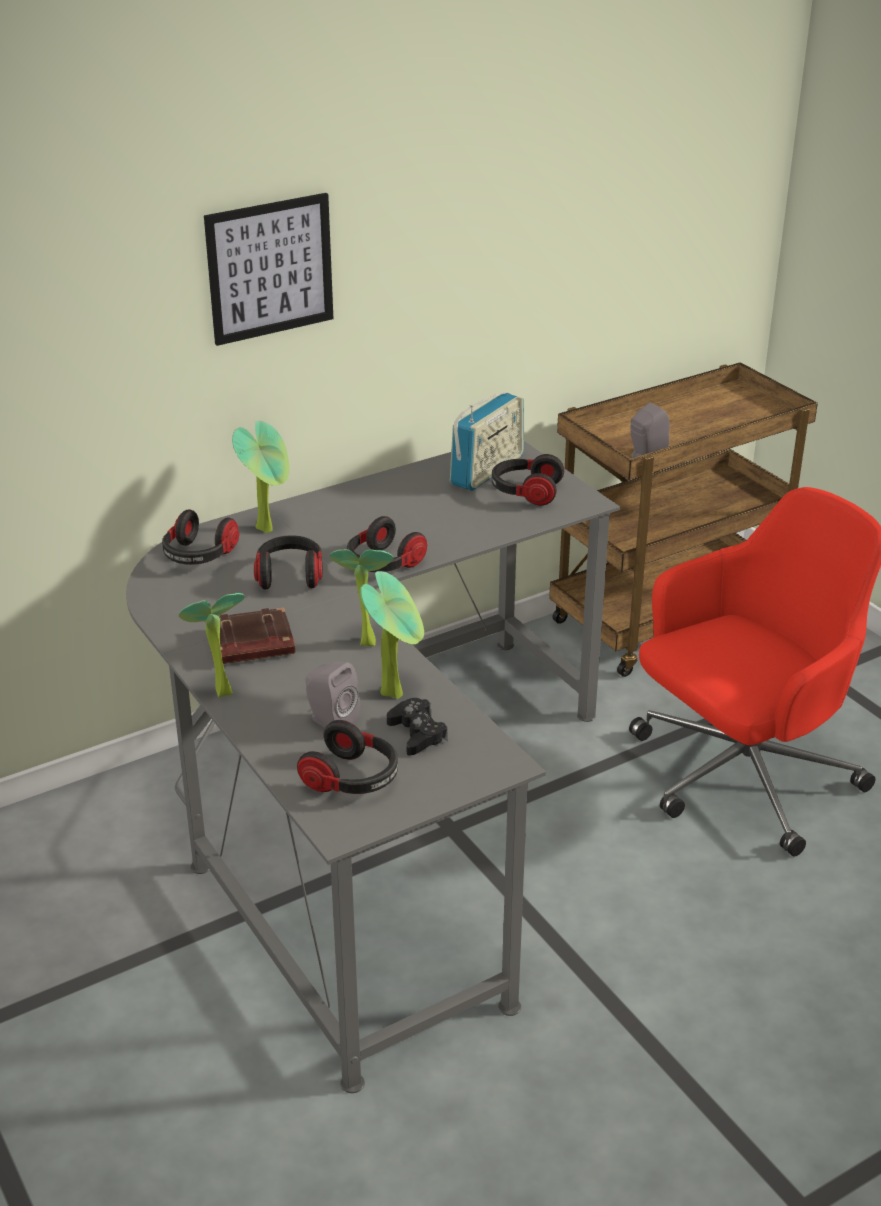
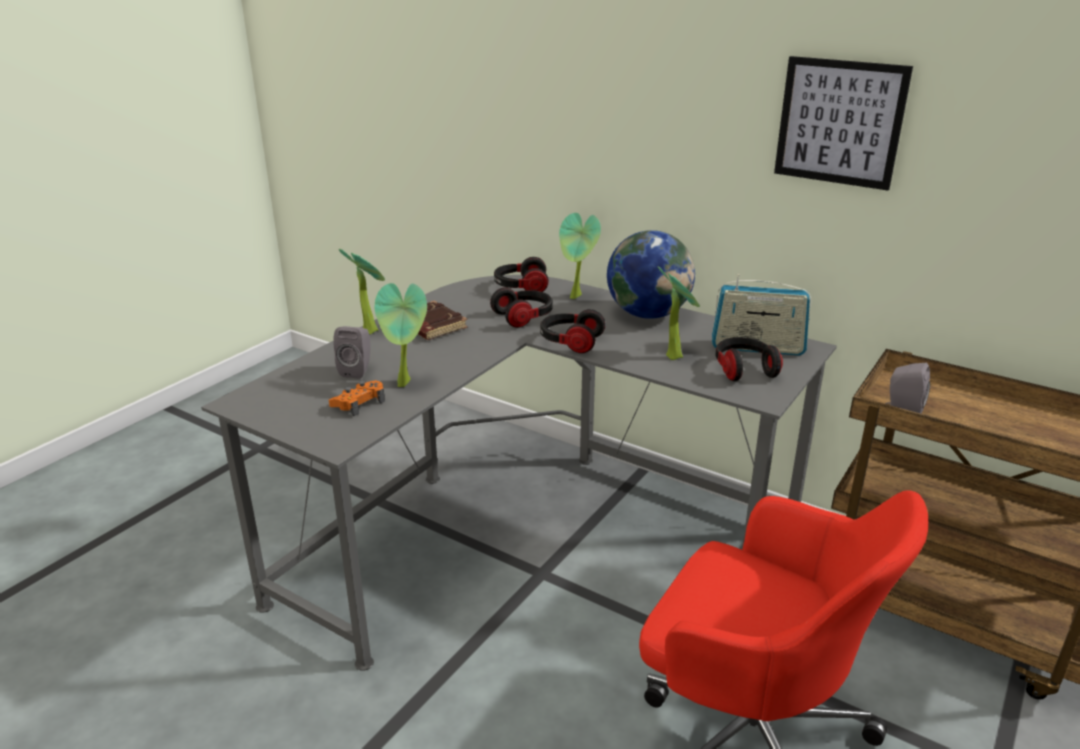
camera: 65 degrees right, 5 degrees down
picture [204,193,333,346] -> picture moved to [774,56,913,190]
headphones [297,720,398,794] -> none
potted plant [330,549,393,646] -> potted plant moved to [658,266,700,360]
black game controller [387,698,448,756] -> orange game controller [329,380,385,416]
none -> globe [607,230,695,319]

